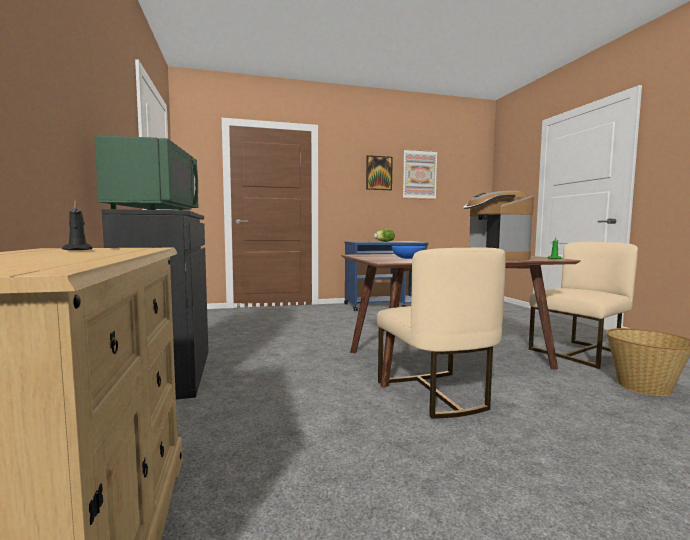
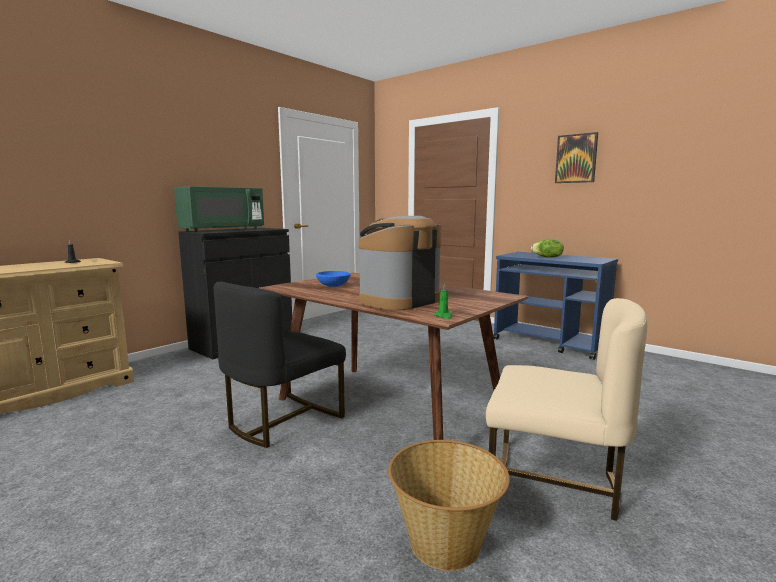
camera: 55 degrees right, 5 degrees up
beige chair [377,248,506,419] -> black chair [214,282,346,448]
picture [403,149,438,200] -> none

